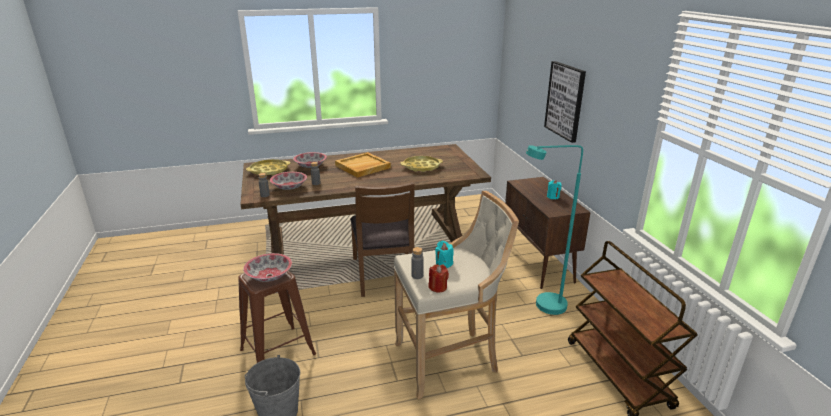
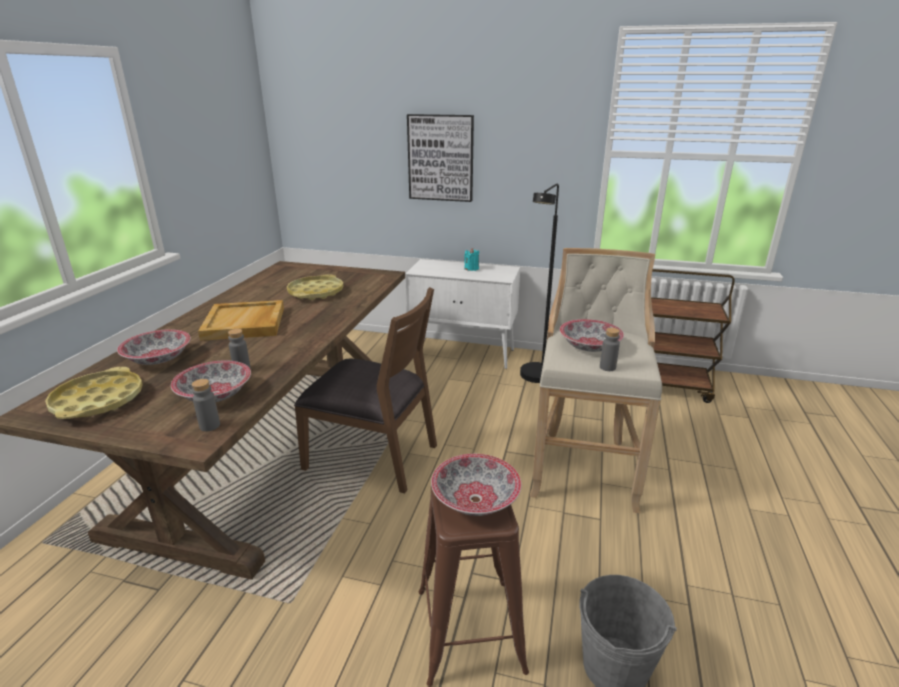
camera: 60 degrees left, 0 degrees up
red candle [429,264,449,292] -> none
turquoise candle [435,241,453,268] -> bowl [560,319,624,352]
brown cabinet [505,177,591,289] -> white cabinet [405,259,520,369]
turquoise floor lamp [526,145,583,315] -> black floor lamp [520,184,559,383]

